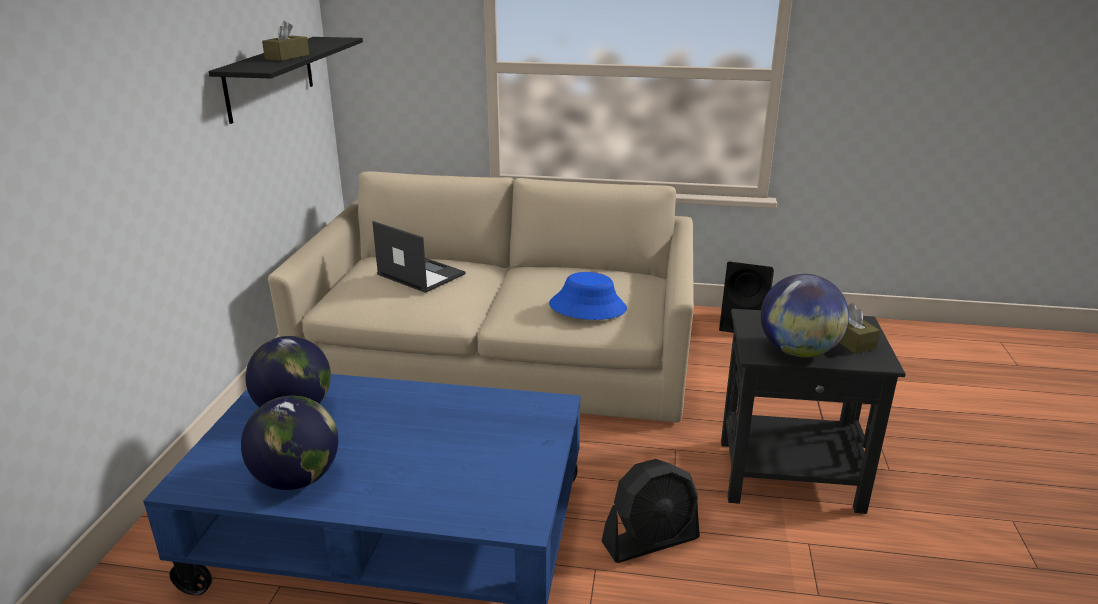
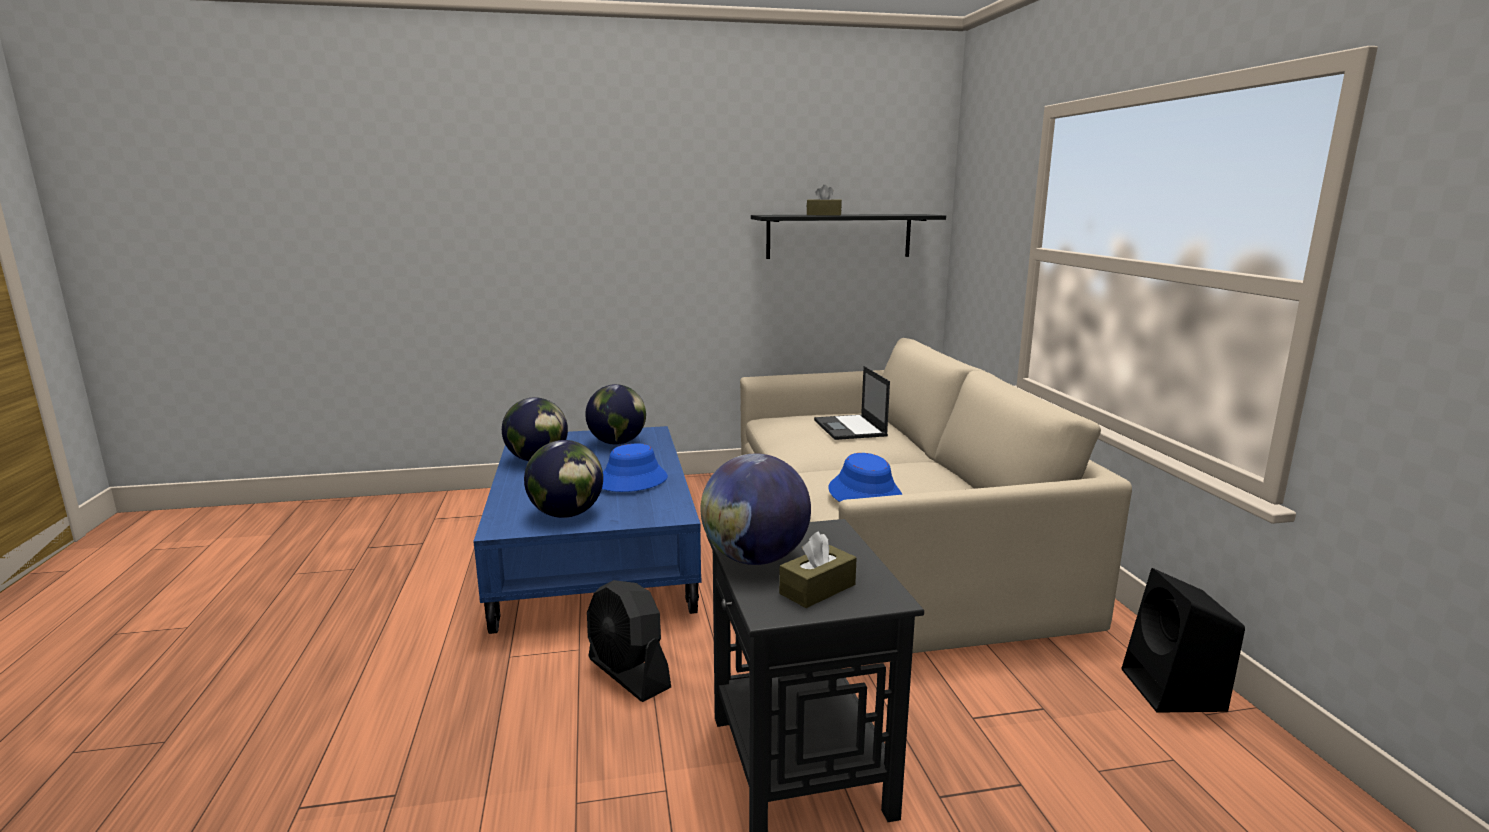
camera: 70 degrees right, 10 degrees down
laptop [372,221,466,293] -> laptop turned 150 degrees clockwise [814,366,890,440]
none -> globe [524,440,603,518]
none -> blue hat [602,444,668,492]

